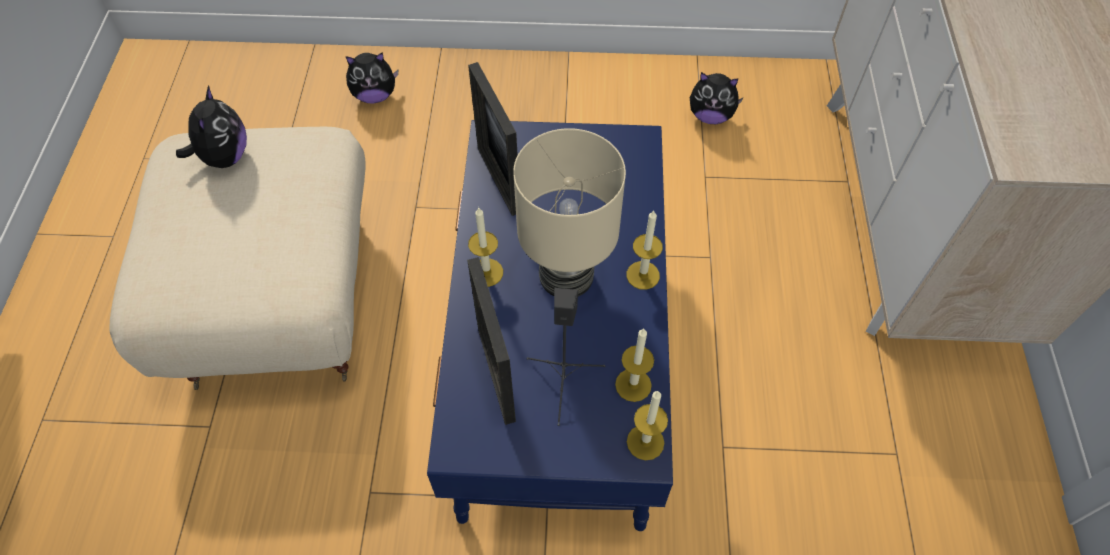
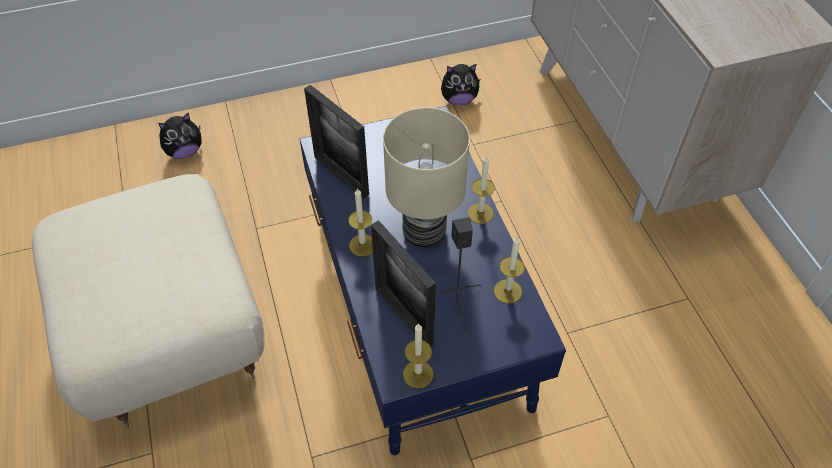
camera: 20 degrees left, 5 degrees down
plush toy [176,85,247,168] -> none
candle [627,391,668,460] -> candle moved to [403,323,433,388]

